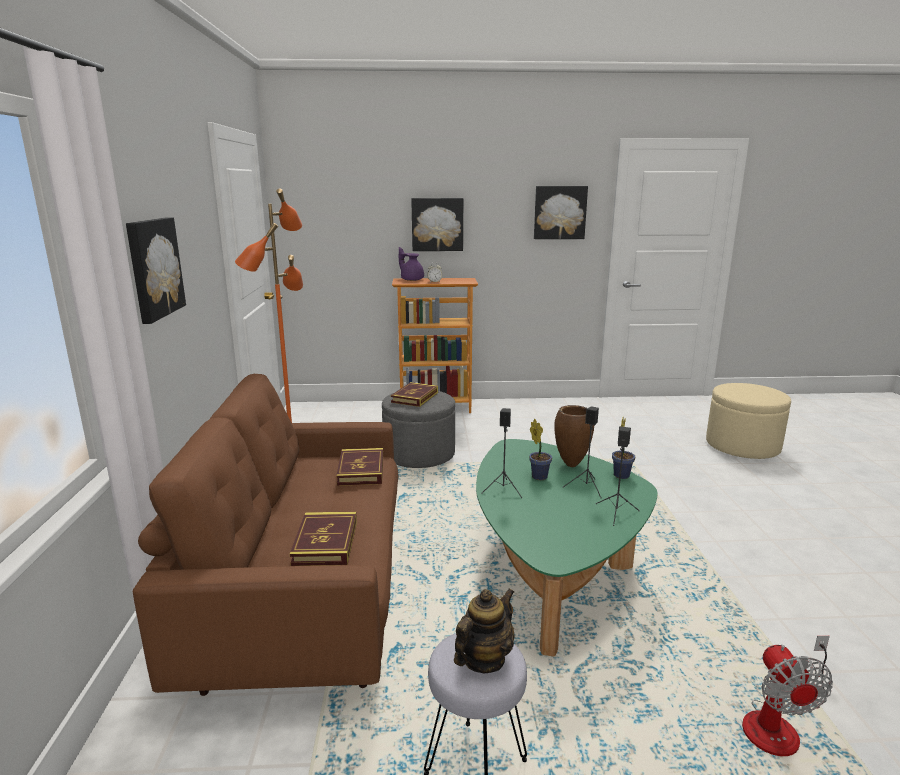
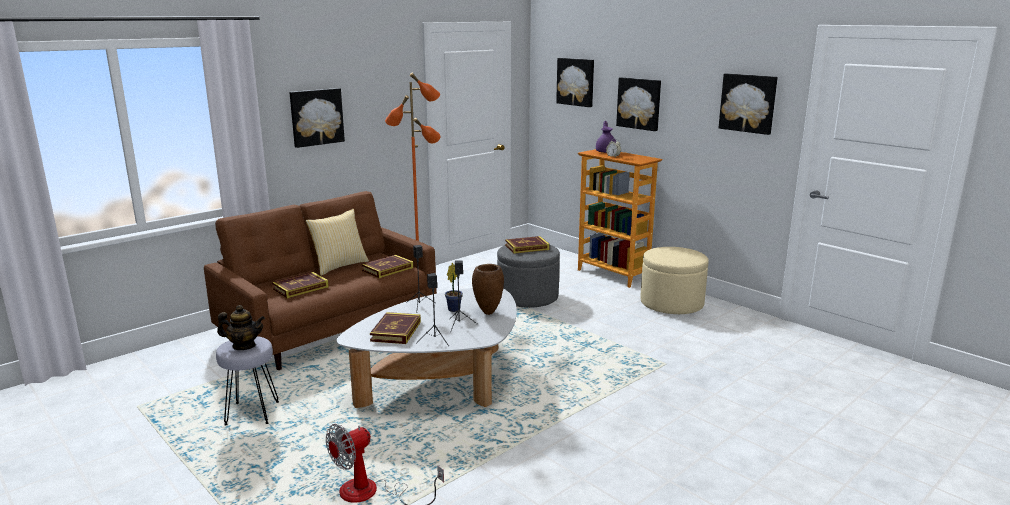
camera: 50 degrees right, 0 degrees up
green coffee table [476,439,658,657] -> white coffee table [337,288,517,408]
potted plant [612,417,635,479] -> none
beige ottoman [706,383,791,459] -> beige ottoman moved to [640,247,709,314]
none -> pillow [306,209,369,276]
none -> book [370,312,421,344]
none -> picture [556,58,594,107]

